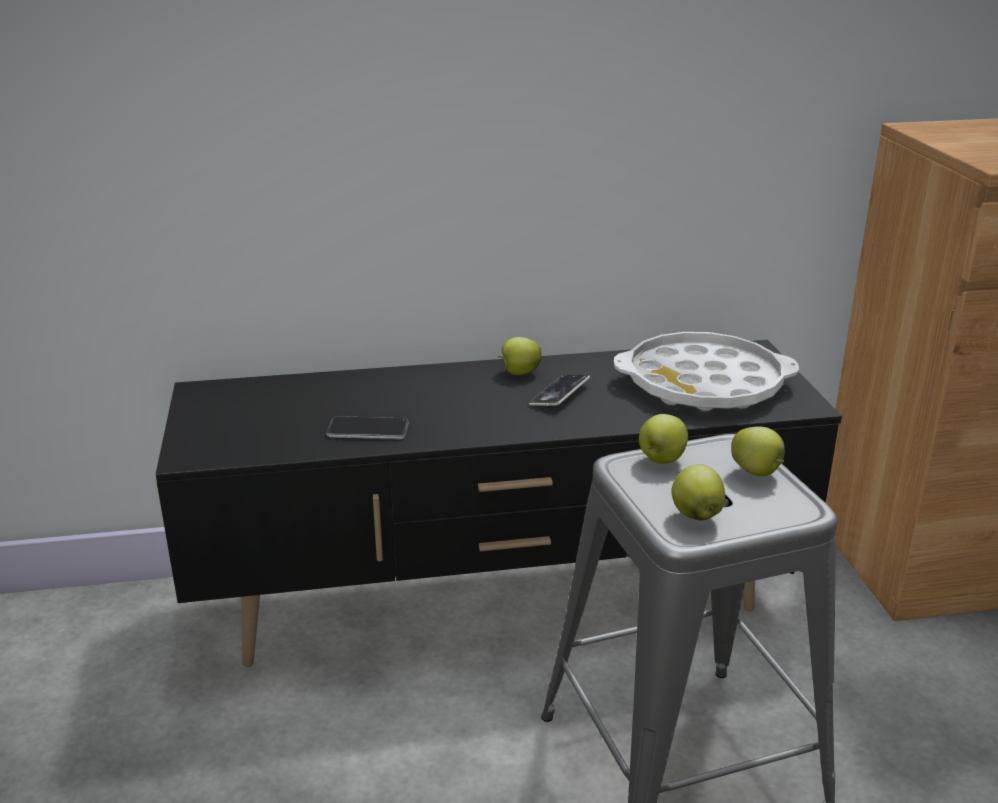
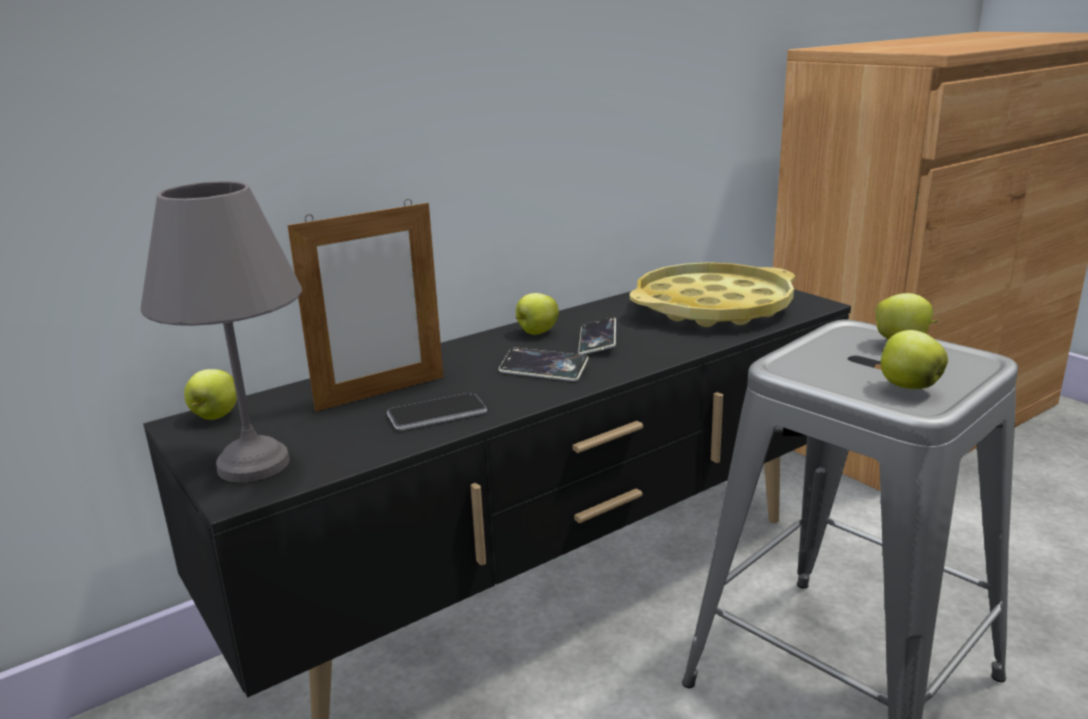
camera: 25 degrees left, 5 degrees down
white tray [614,332,799,411] -> yellow tray [630,262,795,327]
apple [639,414,688,464] -> apple moved to [184,369,237,420]
none -> grey table lamp [140,181,302,482]
none -> picture frame [287,199,443,411]
none -> phone [499,347,588,381]

